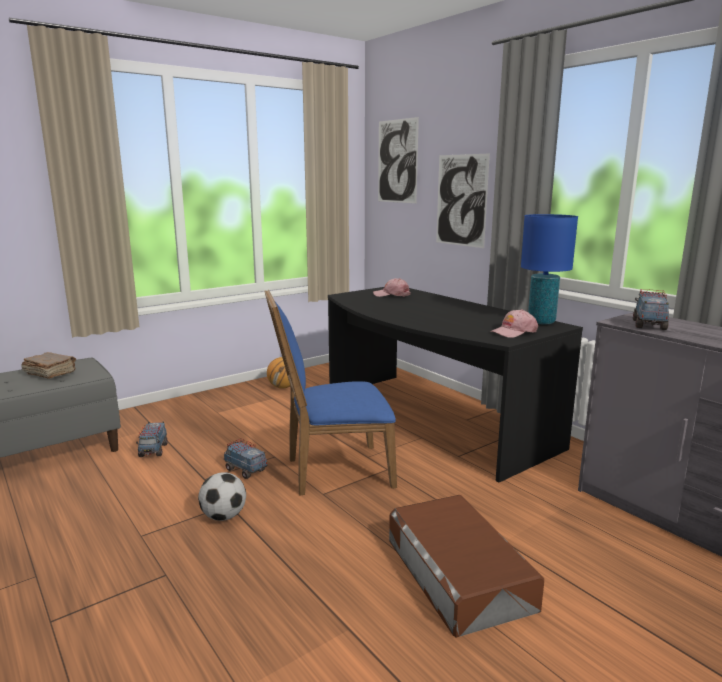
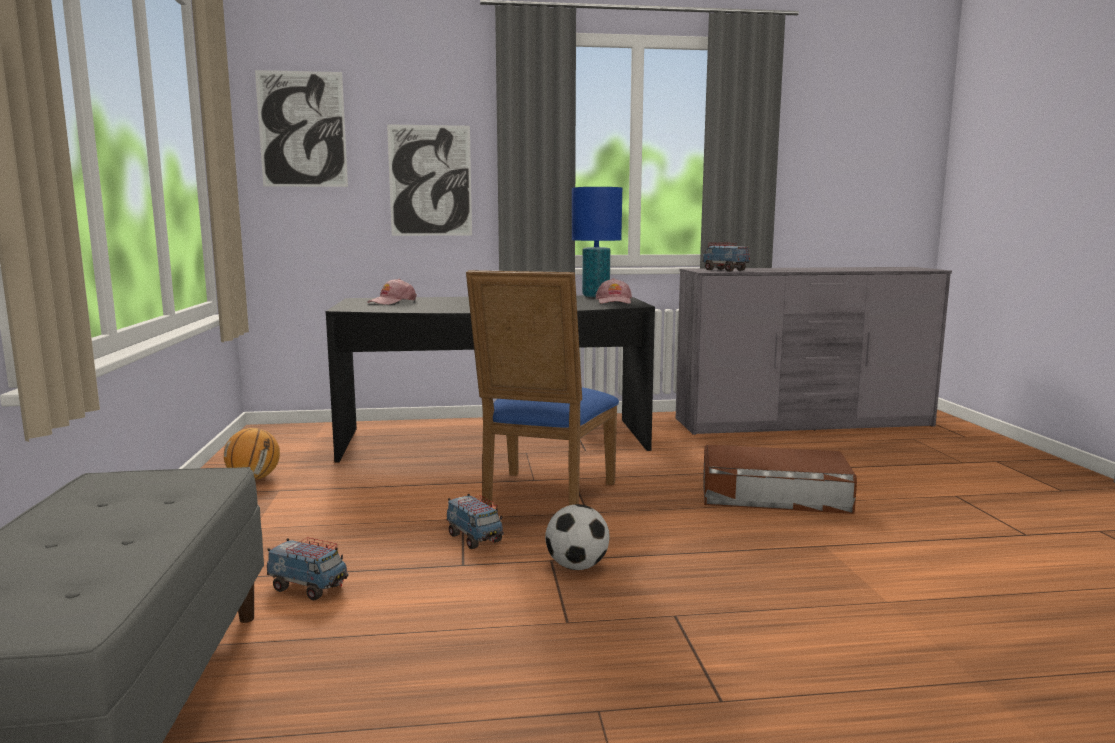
camera: 60 degrees left, 5 degrees down
brown book [21,352,76,379] -> none
toy truck [223,439,267,479] -> toy truck turned 105 degrees counterclockwise [447,494,504,549]

